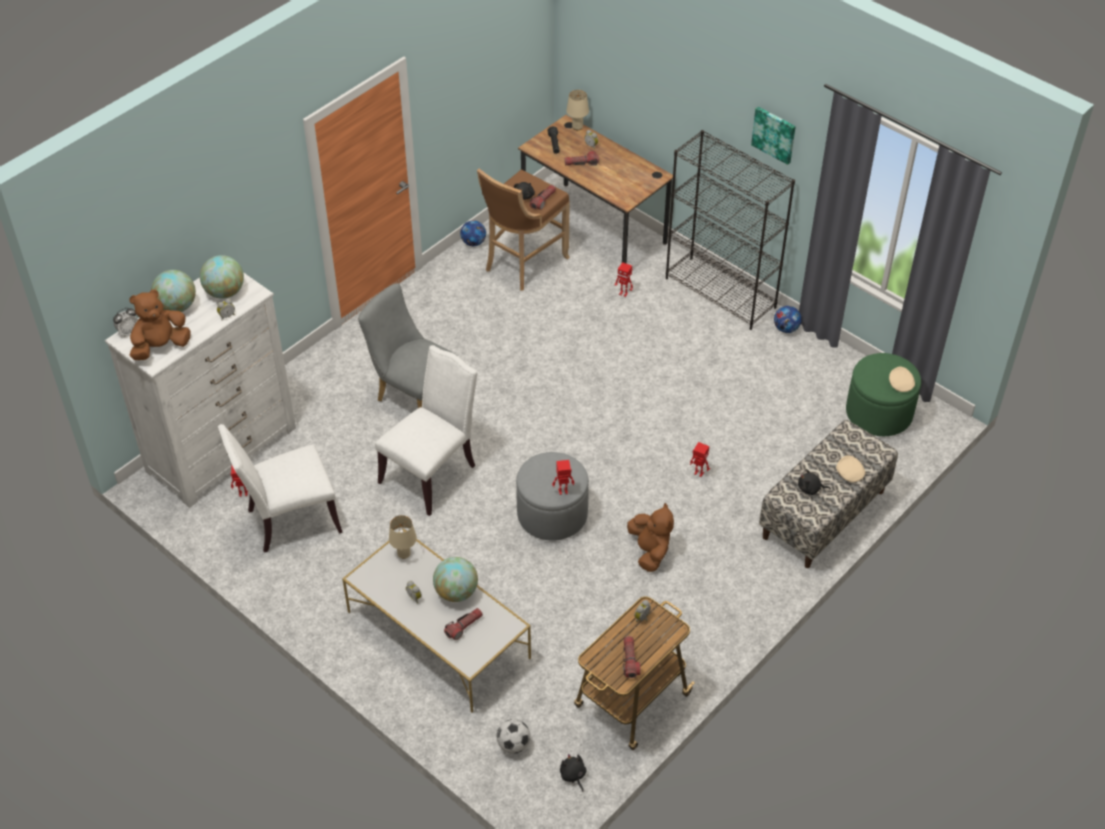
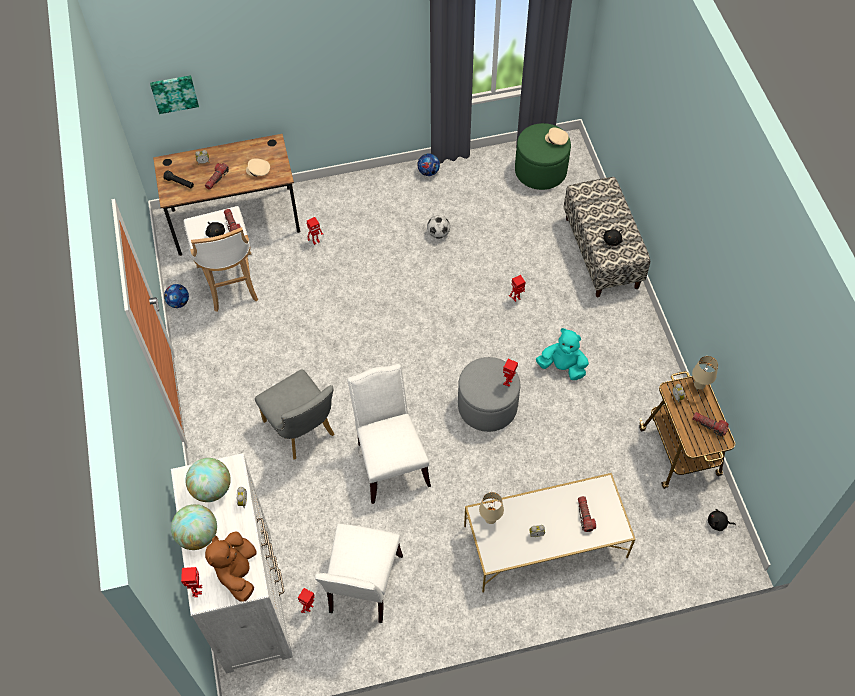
camera: 55 degrees left, 10 degrees up
alarm clock [113,308,138,337] -> toy robot [181,567,202,597]
grey chair [358,283,456,408] -> grey chair turned 105 degrees counterclockwise [255,369,334,460]
globe [433,557,478,602] -> none
brown stool [477,169,570,290] -> white stool [183,206,258,312]
football [497,719,530,754] -> football moved to [427,215,450,239]
beige table lamp [566,90,589,130] -> beige table lamp moved to [692,356,718,390]
brown plush toy [627,503,674,572] -> turquoise plush toy [536,328,589,380]
black bookcase [666,130,795,330] -> none
picture [751,107,796,165] -> picture moved to [150,75,199,114]
beige cap [836,455,865,482] -> beige cap moved to [246,159,270,177]

